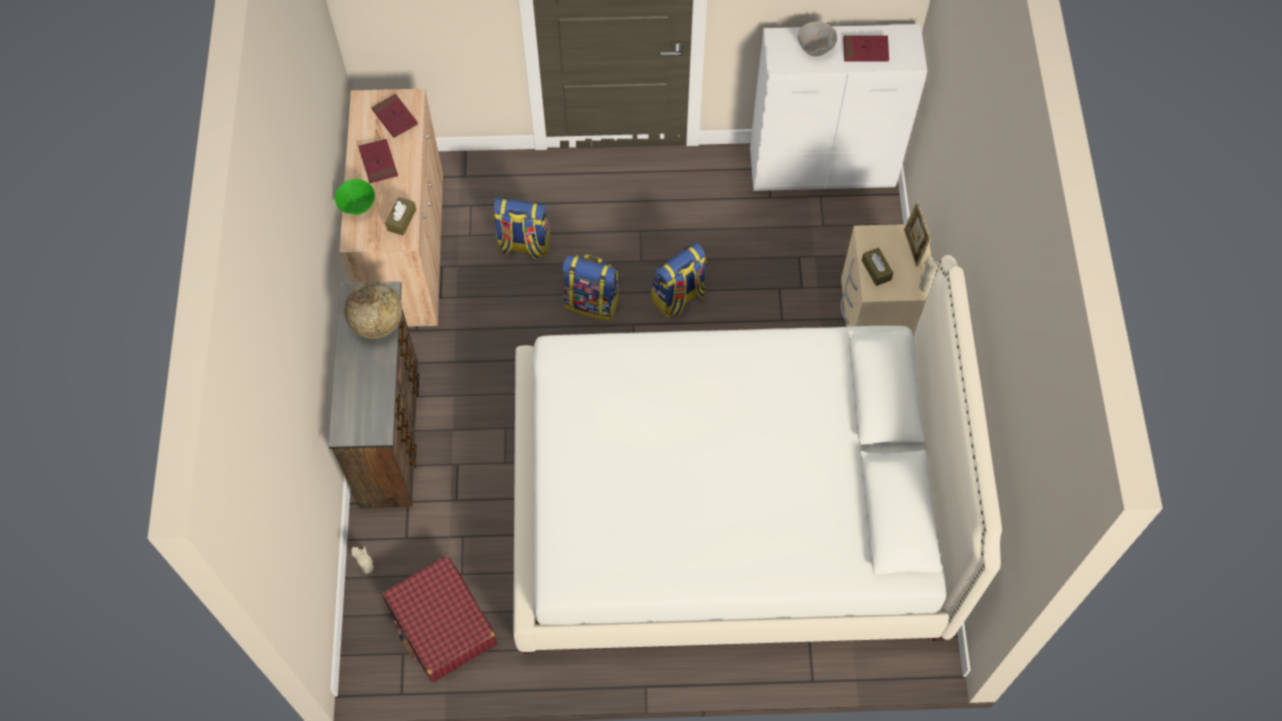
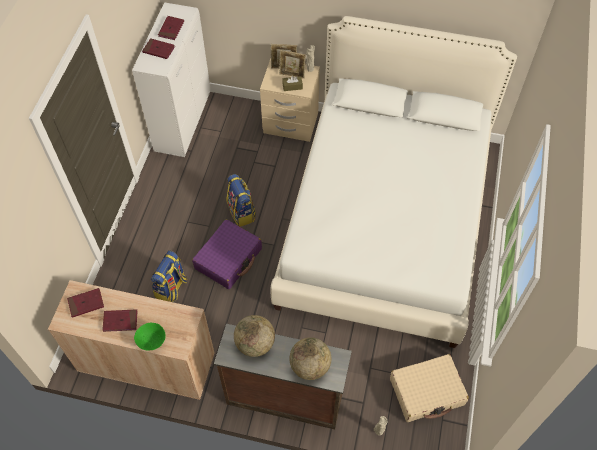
camera: 75 degrees left, 5 degrees down
red suitcase [382,556,497,682] -> beige suitcase [390,354,469,422]
brown tissue box [385,197,416,235] -> none
backpack [562,254,620,321] -> purple suitcase [192,219,262,289]
grey bowl [798,21,837,57] -> red book [142,38,175,59]
none -> picture frame [279,50,306,79]
none -> globe [289,337,331,380]

